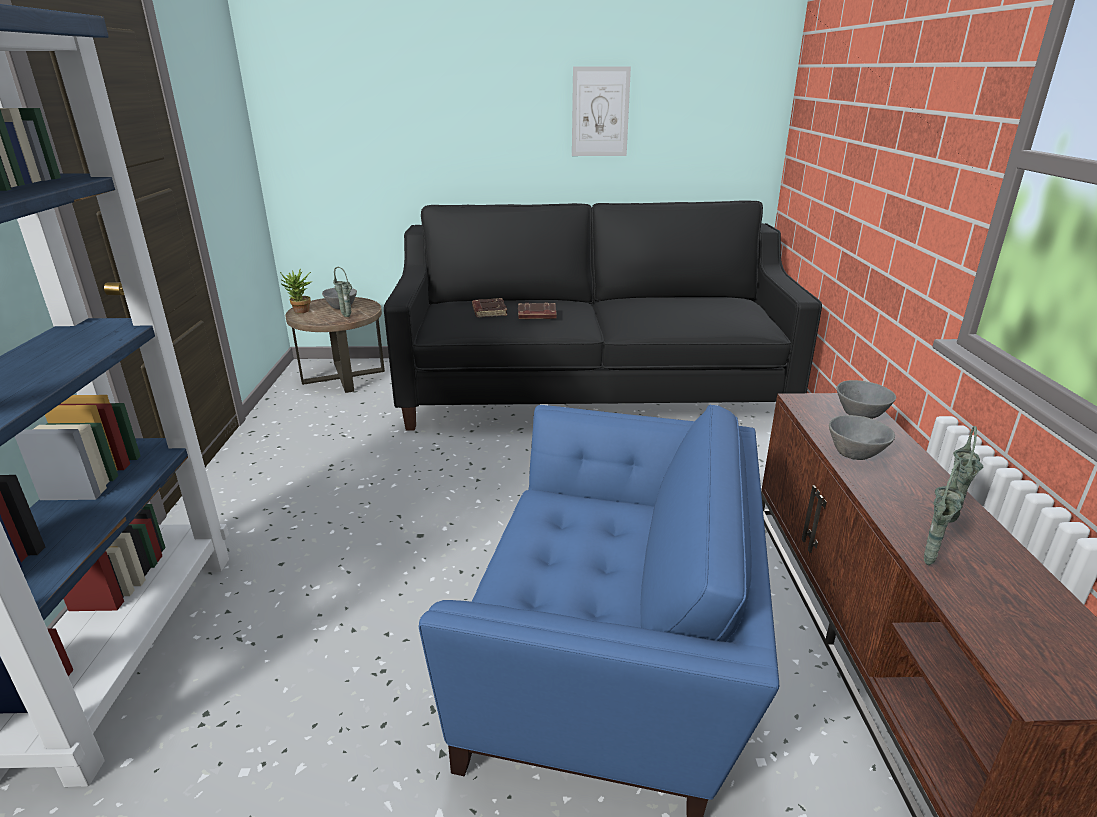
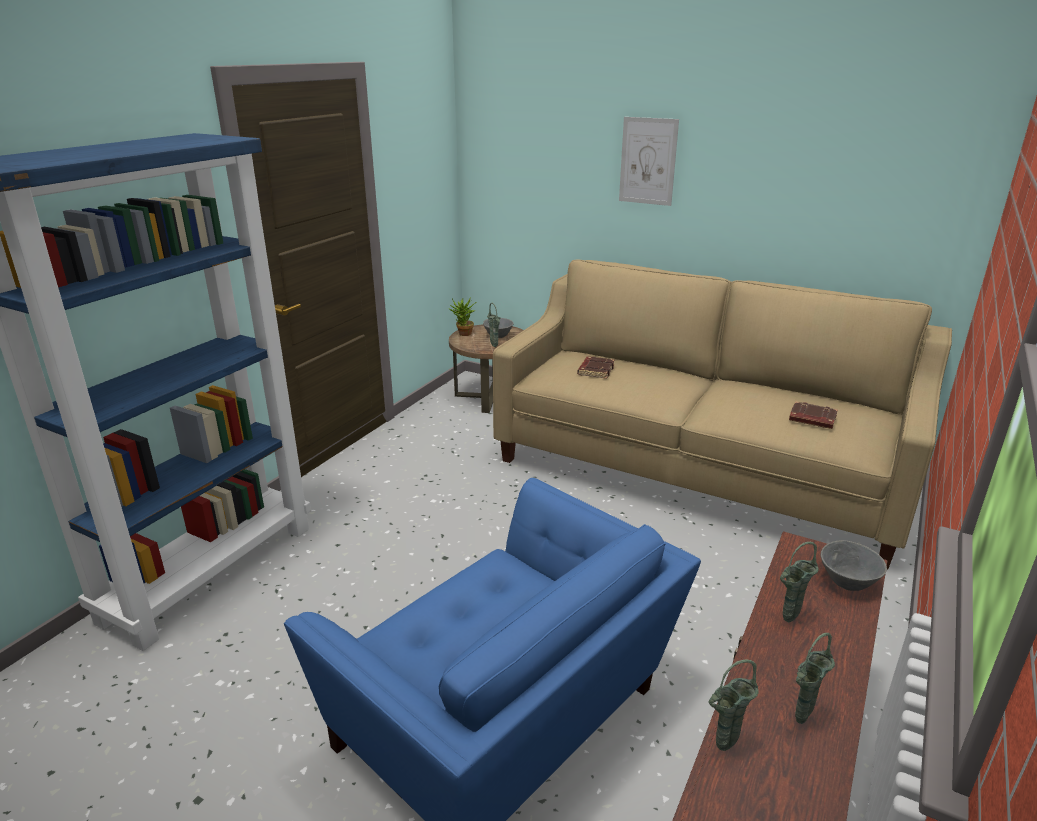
camera: 30 degrees right, 0 degrees up
black sofa [384,200,822,431] -> beige sofa [493,259,952,569]
brown book [518,302,557,319] -> brown book moved to [789,401,838,429]
picture [572,67,631,156] -> picture moved to [619,117,679,206]
grey bowl [829,415,895,460] -> green vase [780,542,819,623]

